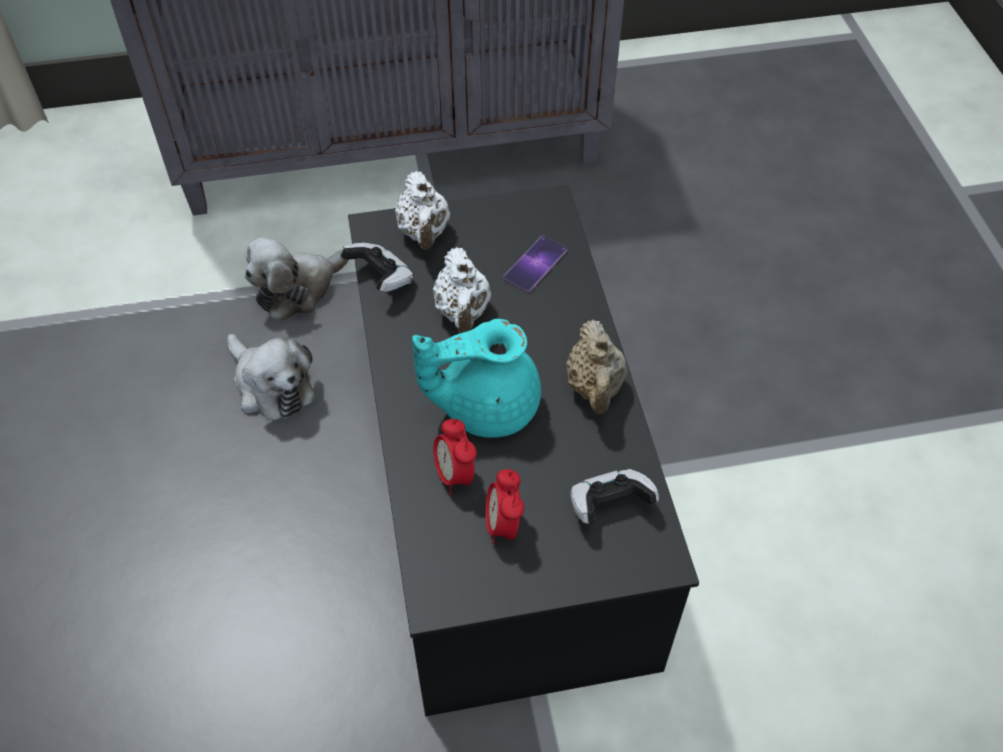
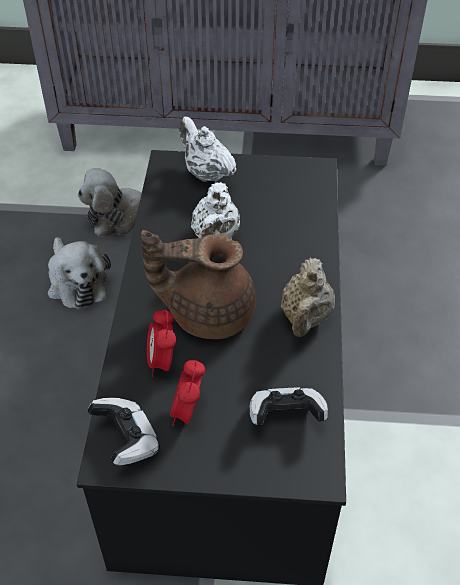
camera: 15 degrees right, 5 degrees down
game controller [340,243,414,292] -> game controller moved to [88,398,160,465]
white teapot [395,171,450,249] -> white teapot turned 135 degrees clockwise [179,117,236,182]
turquoise teapot [412,319,541,438] -> brown teapot [141,230,256,339]
phone [503,236,567,292] -> none

